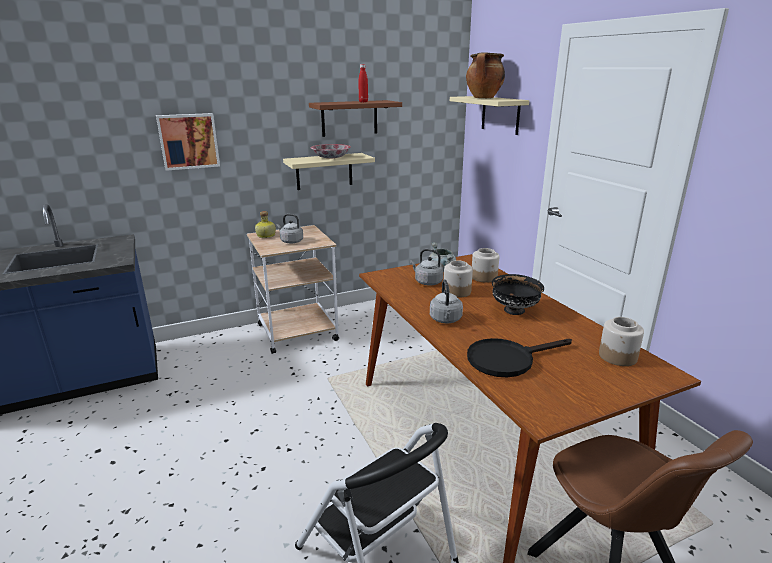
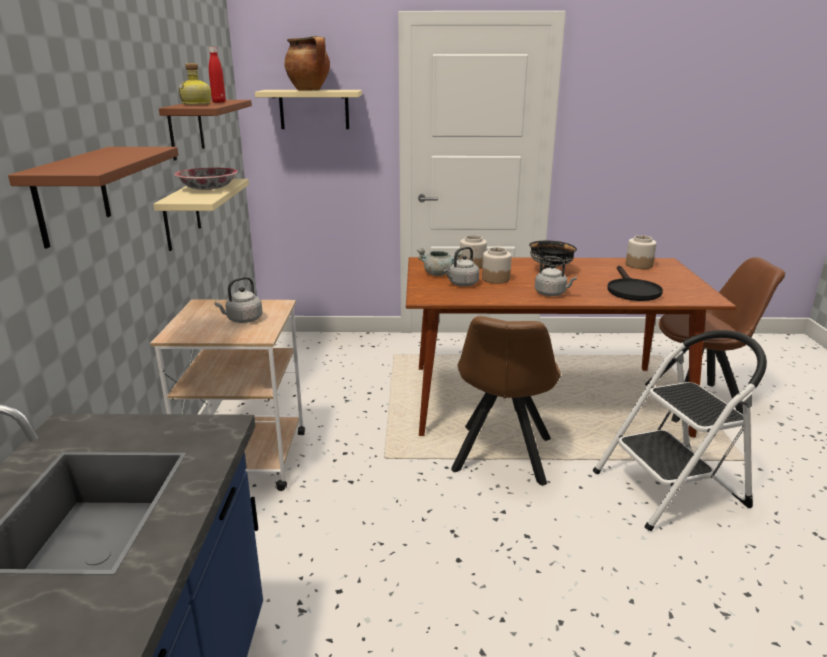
camera: 65 degrees left, 0 degrees up
picture [156,113,220,171] -> brown shelf [8,147,179,249]
bottle [255,211,276,238] -> bottle moved to [178,63,211,105]
none -> brown chair [451,316,561,486]

